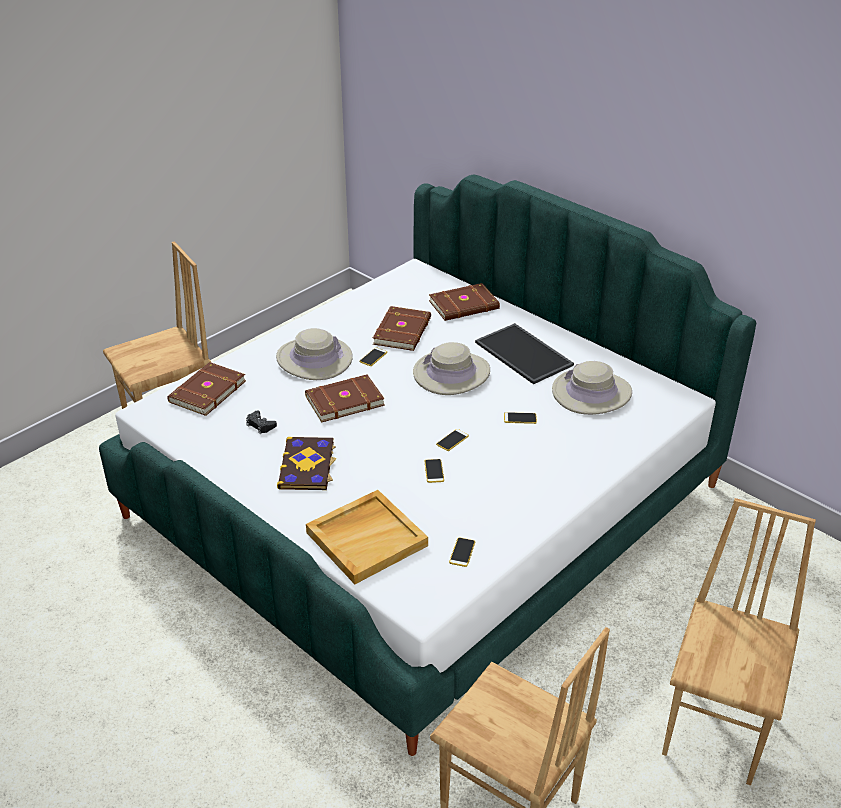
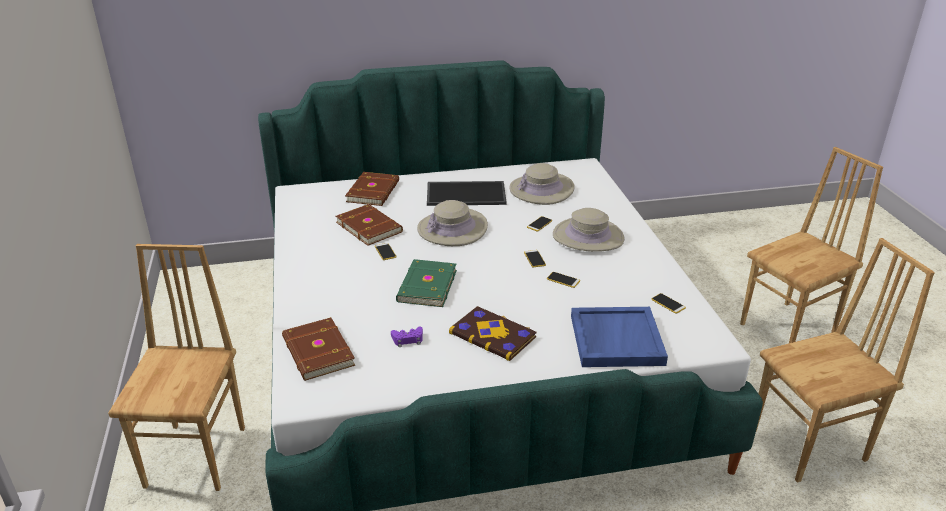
camera: 55 degrees left, 5 degrees down
black game controller [246,410,277,434] -> purple game controller [391,327,423,347]
beige hat [276,328,353,380] -> beige hat moved to [553,208,625,252]
brown book [305,374,385,422] -> green book [396,259,457,307]
beige tray [306,490,428,584] -> blue tray [571,307,668,367]
brown chair [662,498,816,786] -> brown chair turned 90 degrees clockwise [740,147,883,343]

